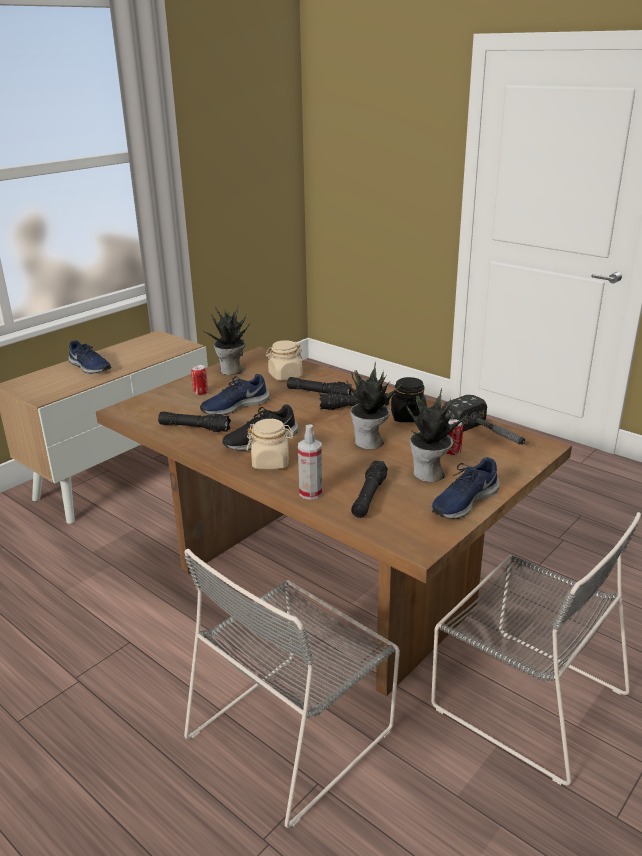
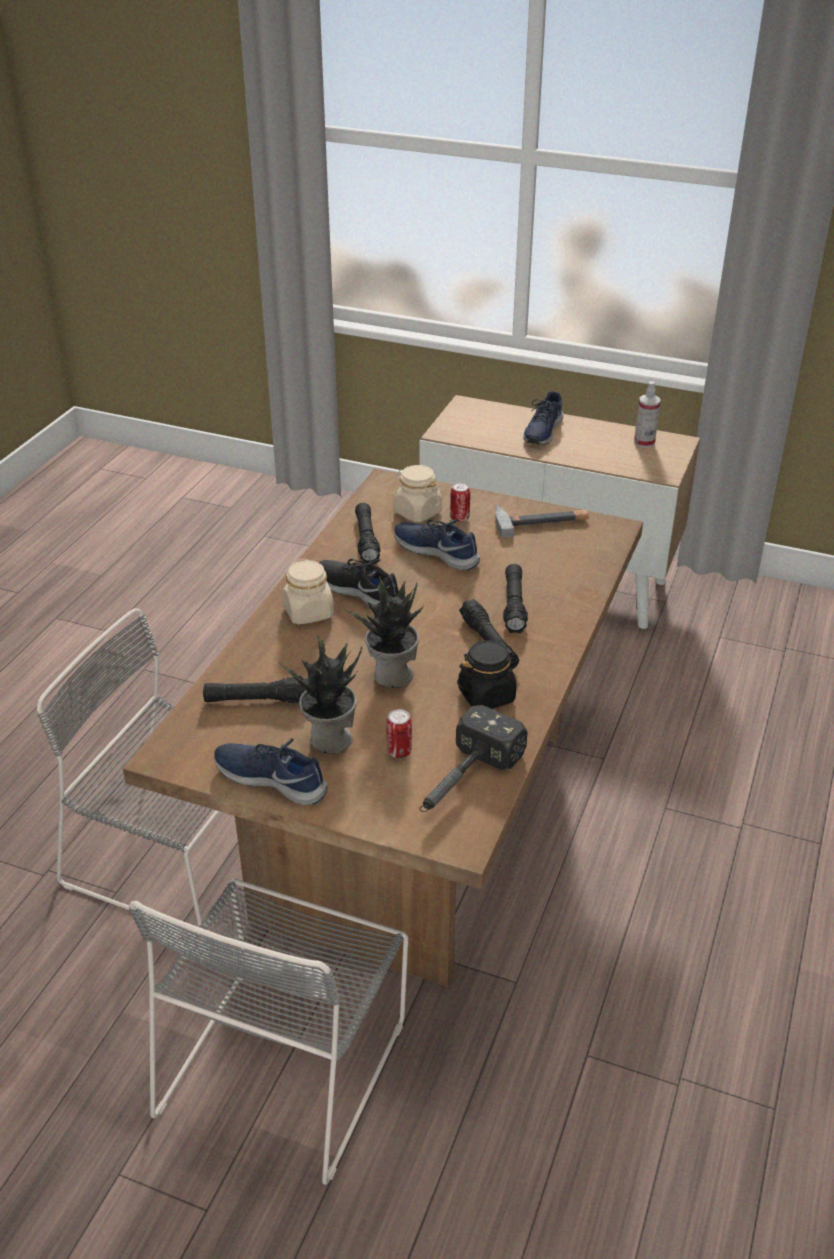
camera: 70 degrees right, 10 degrees up
potted plant [202,304,250,375] -> hammer [495,504,589,538]
beige jar [266,340,303,381] -> beige jar moved to [394,465,442,522]
spray bottle [298,424,322,500] -> spray bottle moved to [634,381,661,448]

